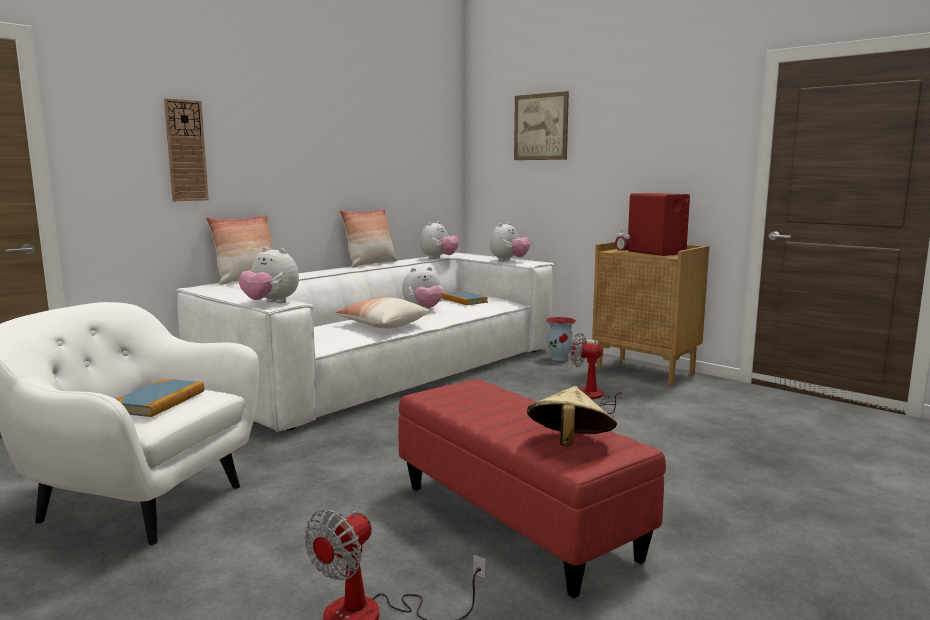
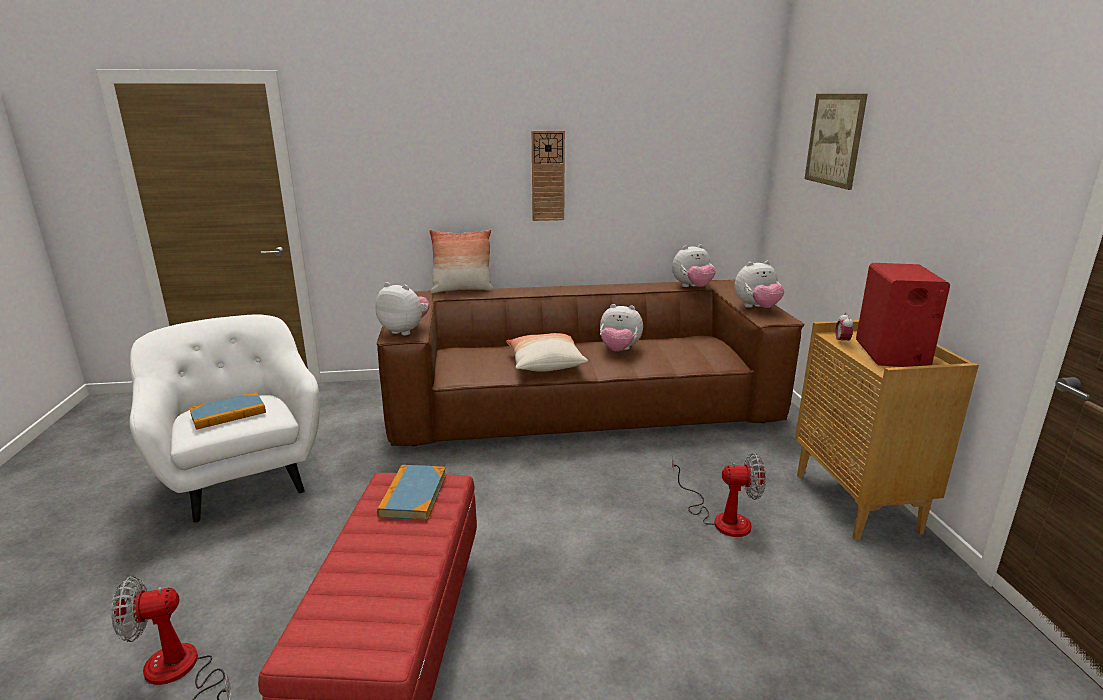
camera: 40 degrees right, 10 degrees up
wall clock [164,98,209,201] -> wall clock moved to [532,131,565,221]
white sofa [176,253,554,432] -> brown sofa [377,279,804,446]
plush toy [239,247,299,303] -> plush toy turned 135 degrees clockwise [375,282,429,335]
pillow [340,209,397,268] -> none
book [442,291,488,305] -> book moved to [377,465,446,520]
beige hat [527,386,617,447] -> none
vase [546,317,576,361] -> none
fan [570,332,623,414] -> fan turned 120 degrees clockwise [672,453,766,537]

